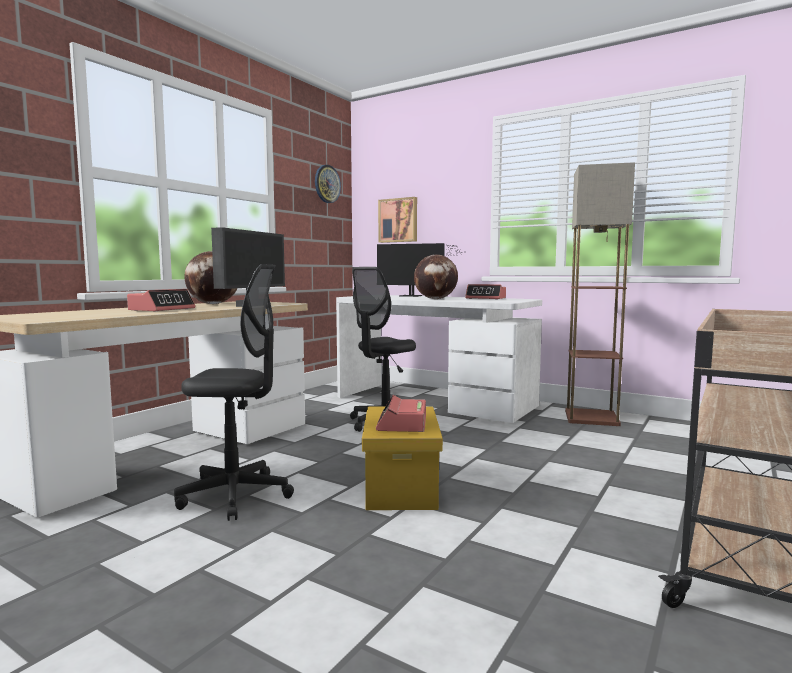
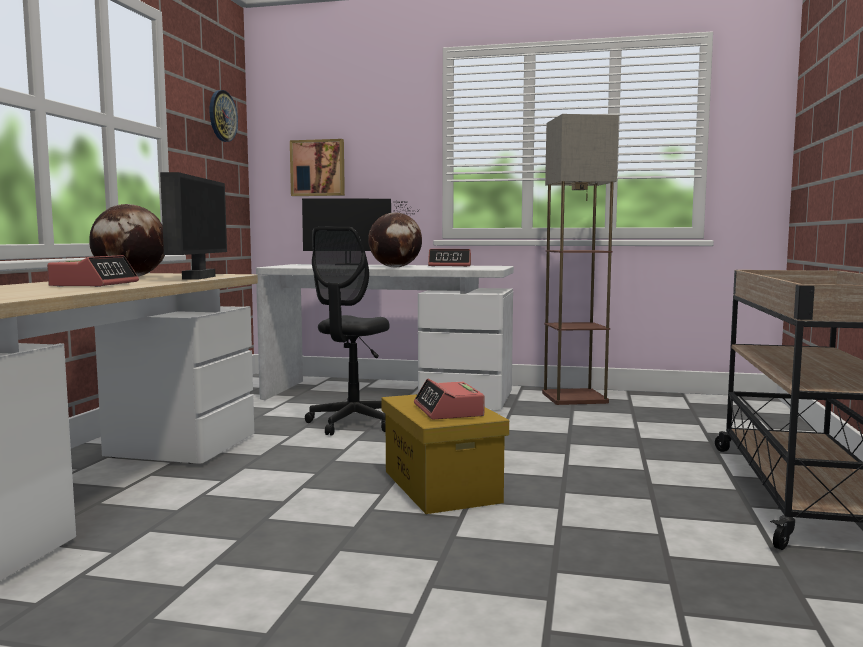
camera: 20 degrees left, 0 degrees up
black office chair [174,264,294,521] -> none

